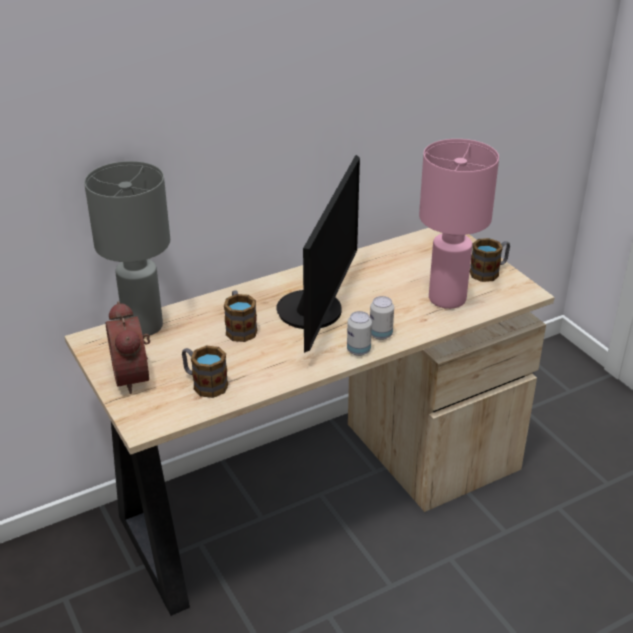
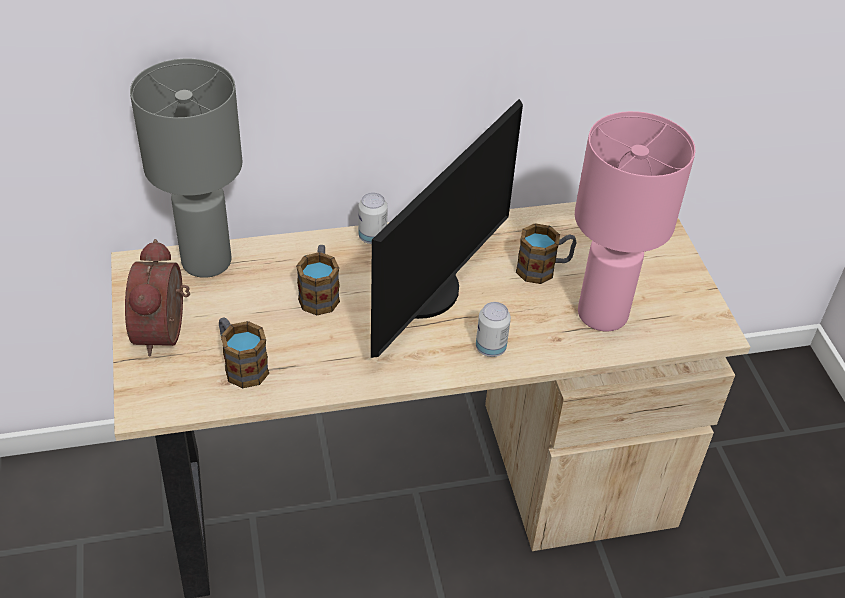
camera: 15 degrees right, 10 degrees up
can [347,311,372,356] -> can moved to [359,193,388,244]
mug [470,238,510,282] -> mug moved to [516,223,577,284]

